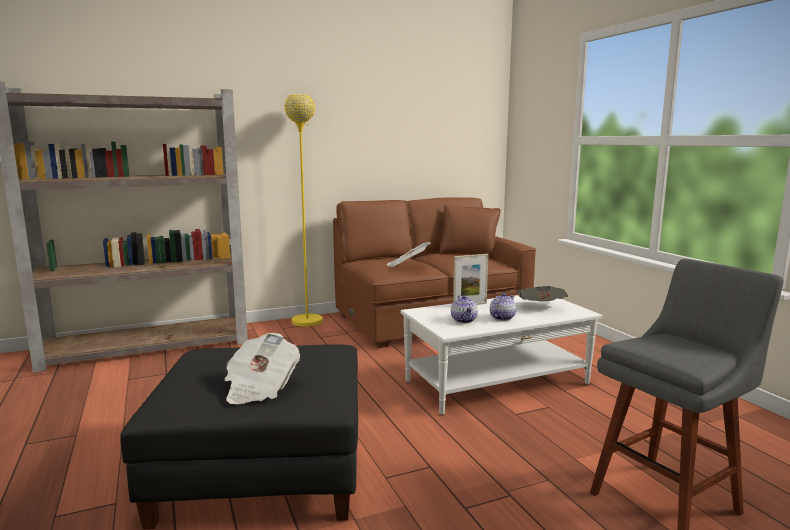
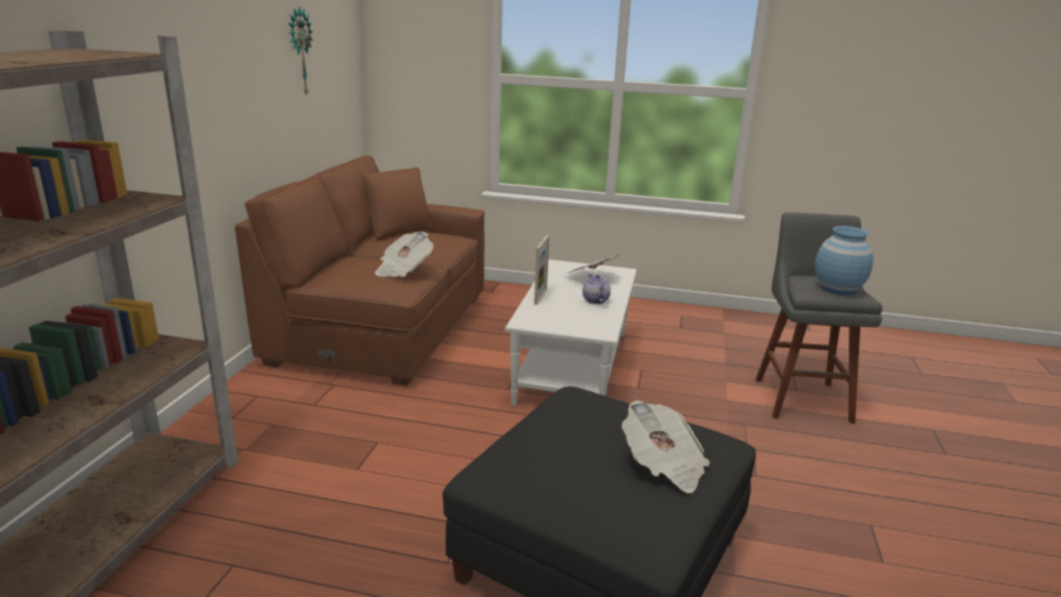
camera: 55 degrees left, 10 degrees up
yellow floor lamp [284,94,323,327] -> none
teapot [451,295,478,323] -> none
none -> wall clock [289,7,313,96]
none -> blue vase [815,226,873,295]

